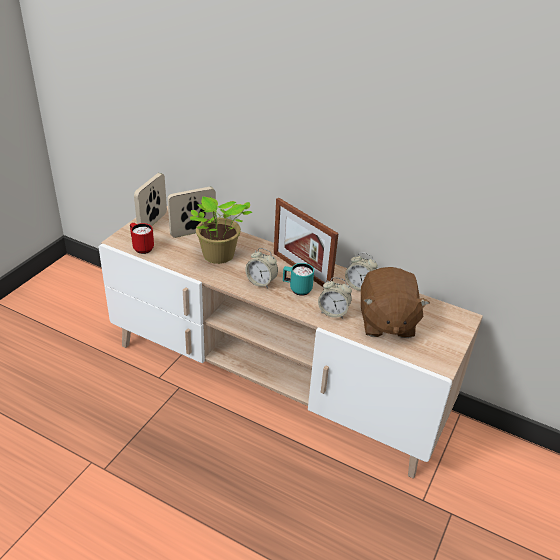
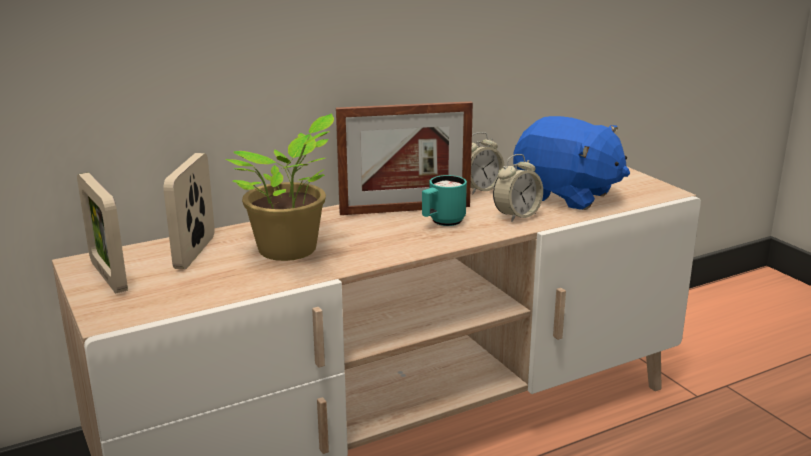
camera: 55 degrees left, 15 degrees down
red mug [130,223,154,254] -> none
alarm clock [245,248,278,288] -> none
brown plush toy [361,267,430,338] -> blue plush toy [513,116,630,210]

